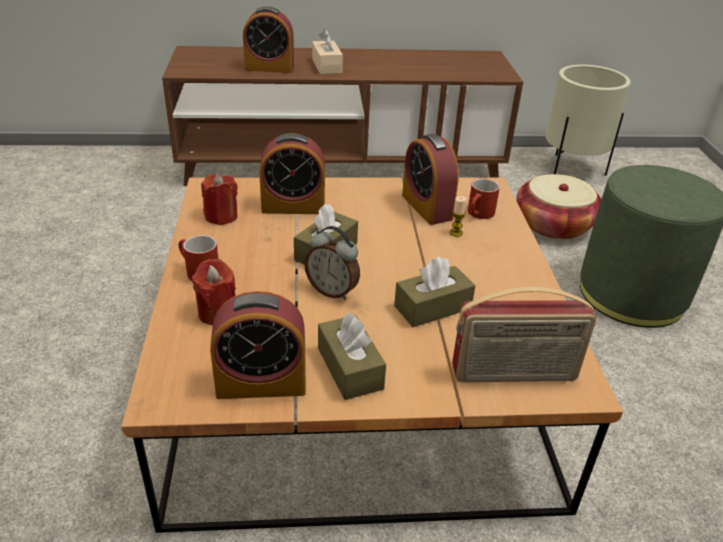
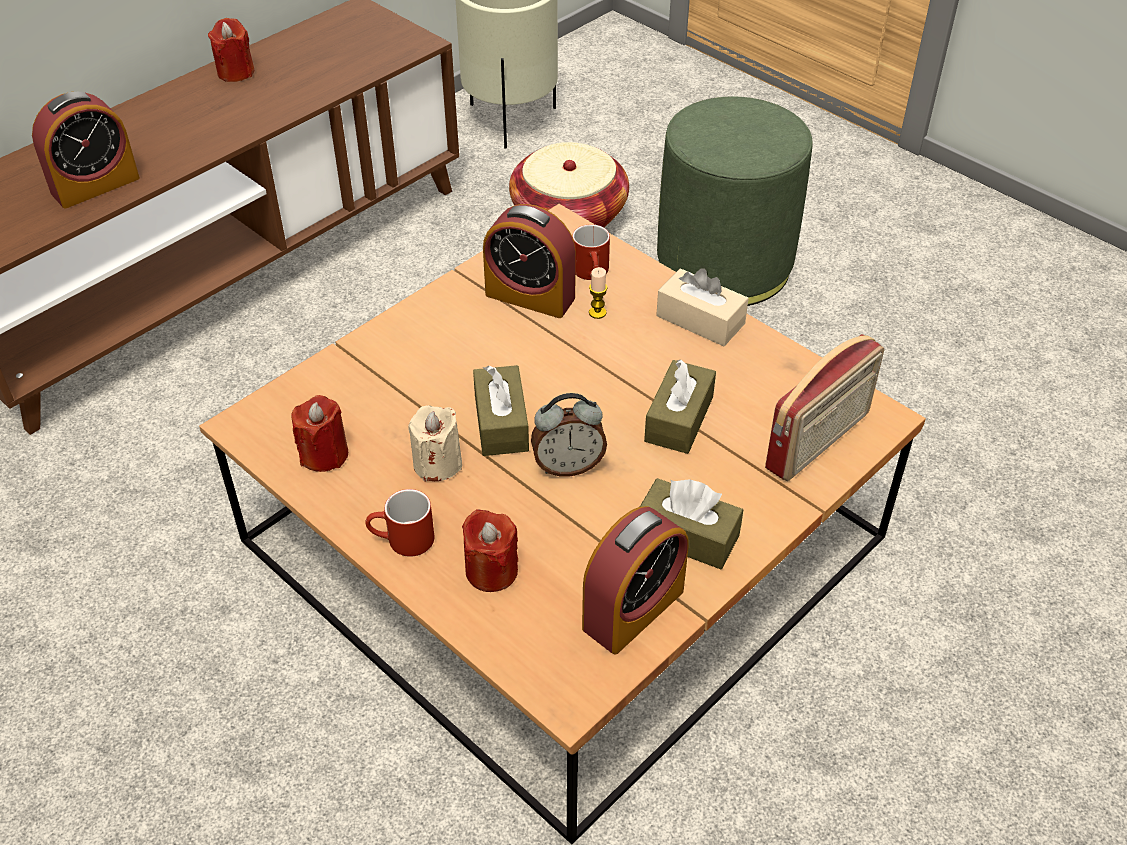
camera: 40 degrees left, 10 degrees up
alarm clock [259,133,325,214] -> none
beige tissue box [312,29,343,74] -> beige tissue box moved to [656,268,749,346]
none -> red candle [208,18,254,82]
none -> beige candle [408,405,462,481]

